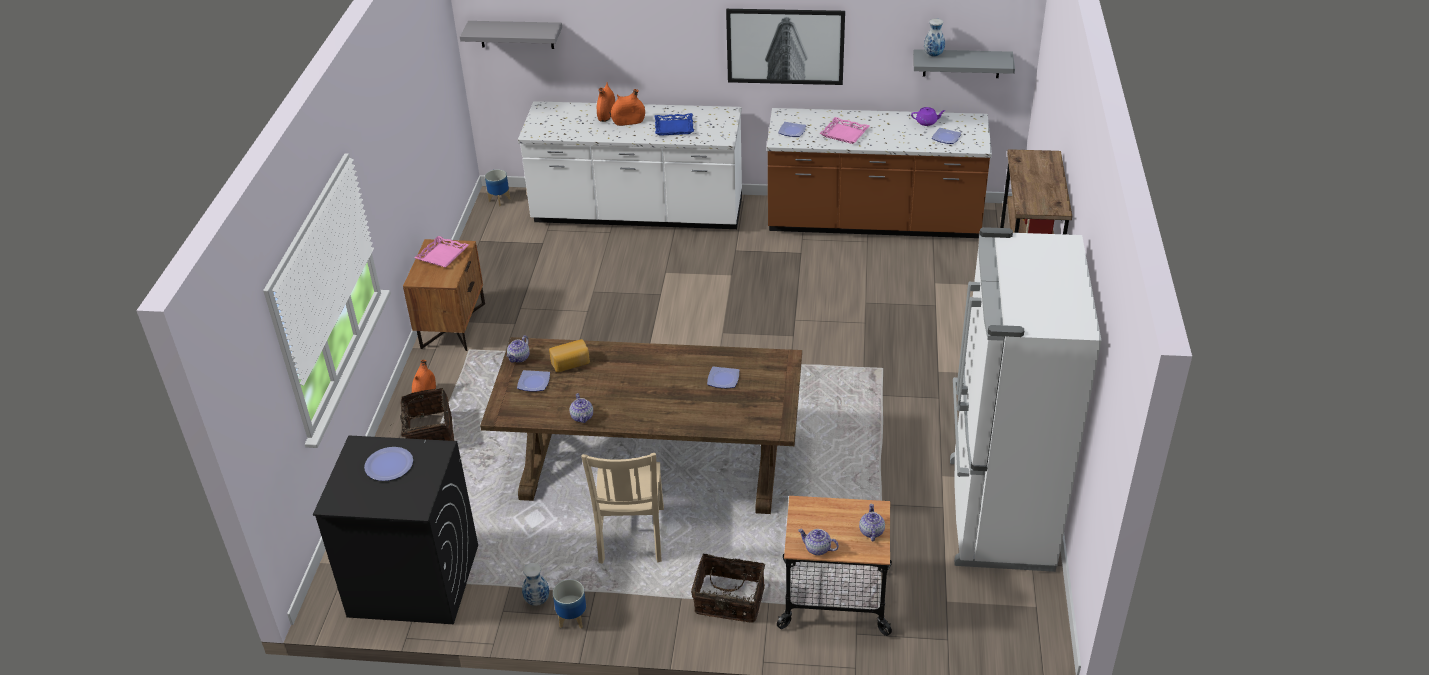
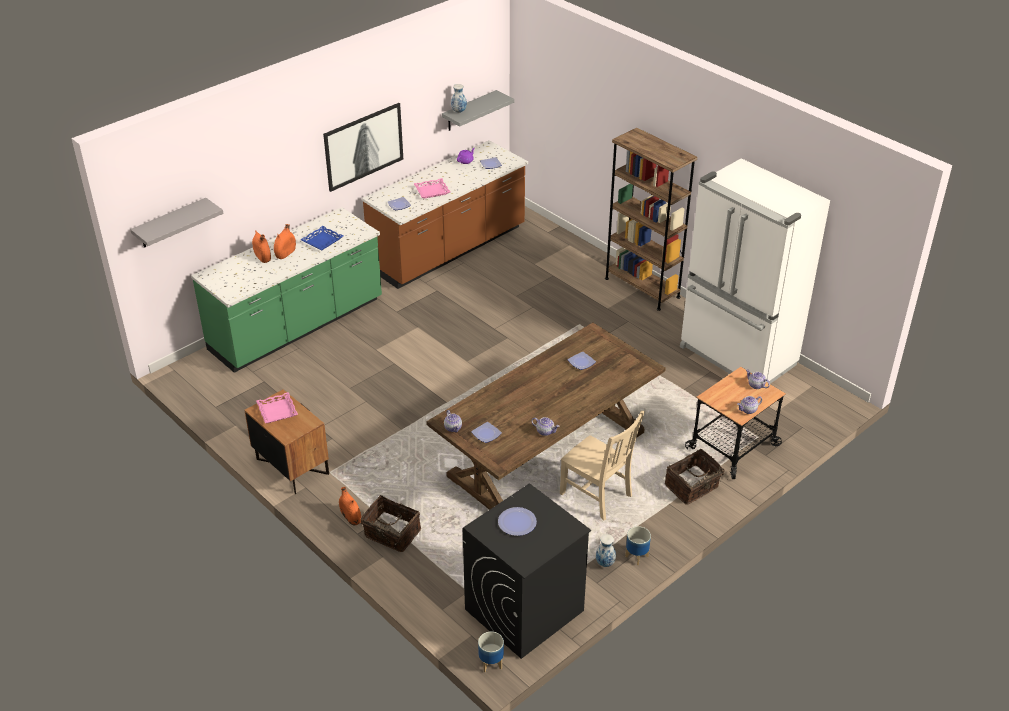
camera: 50 degrees left, 0 degrees up
planter [485,169,510,206] -> planter moved to [478,632,504,672]
white counter [518,101,742,229] -> green counter [191,207,382,373]
bread [549,339,590,372] -> none

